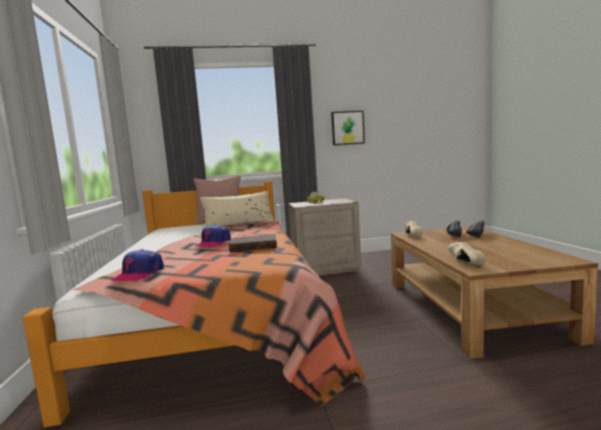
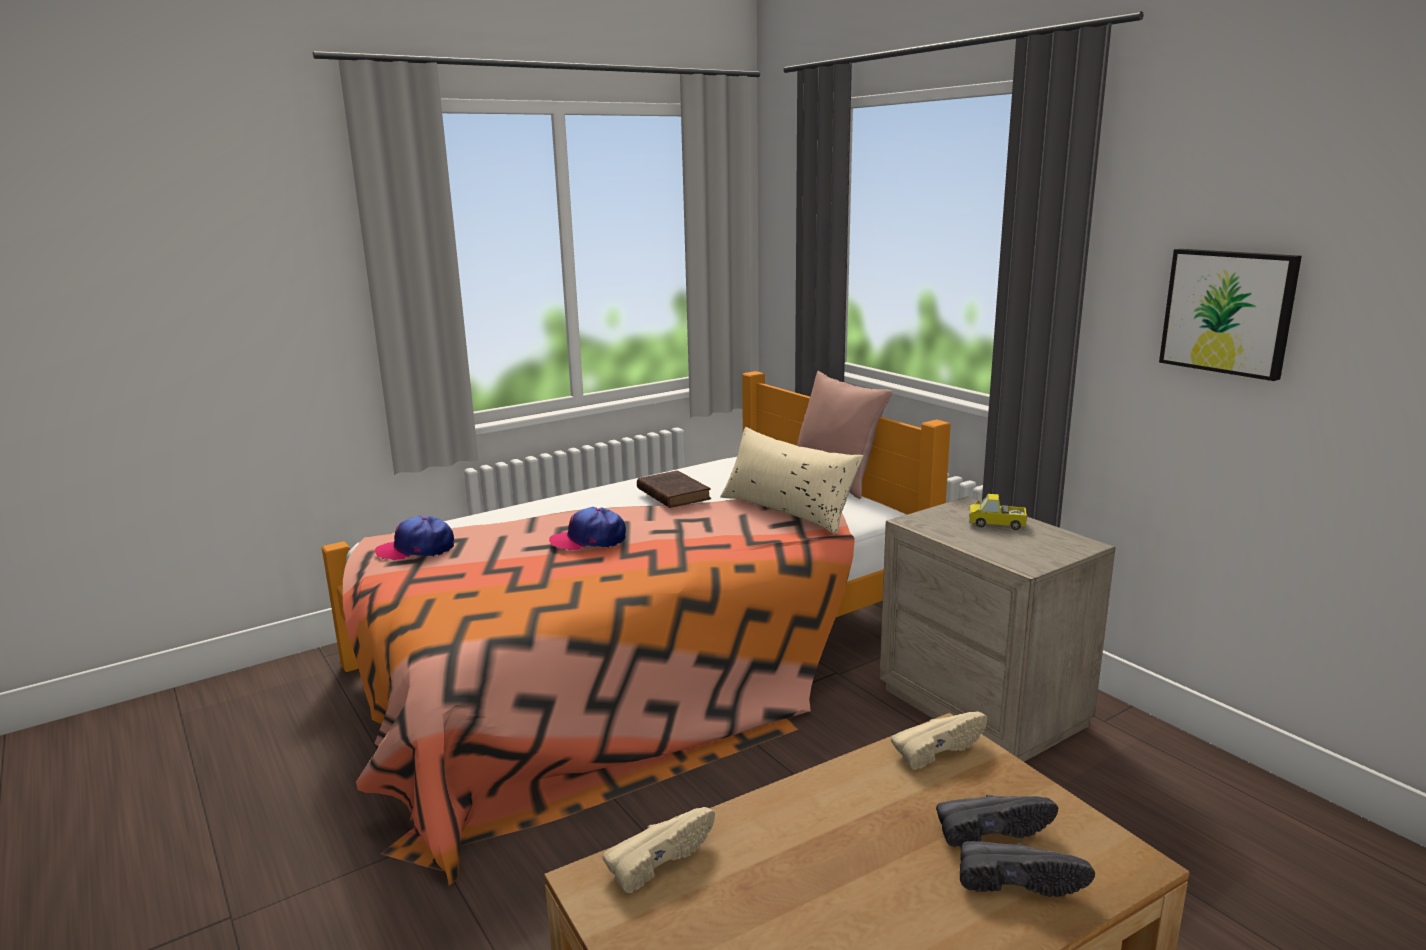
camera: 65 degrees right, 10 degrees up
brown book [229,234,277,252] -> brown book moved to [637,470,711,508]

